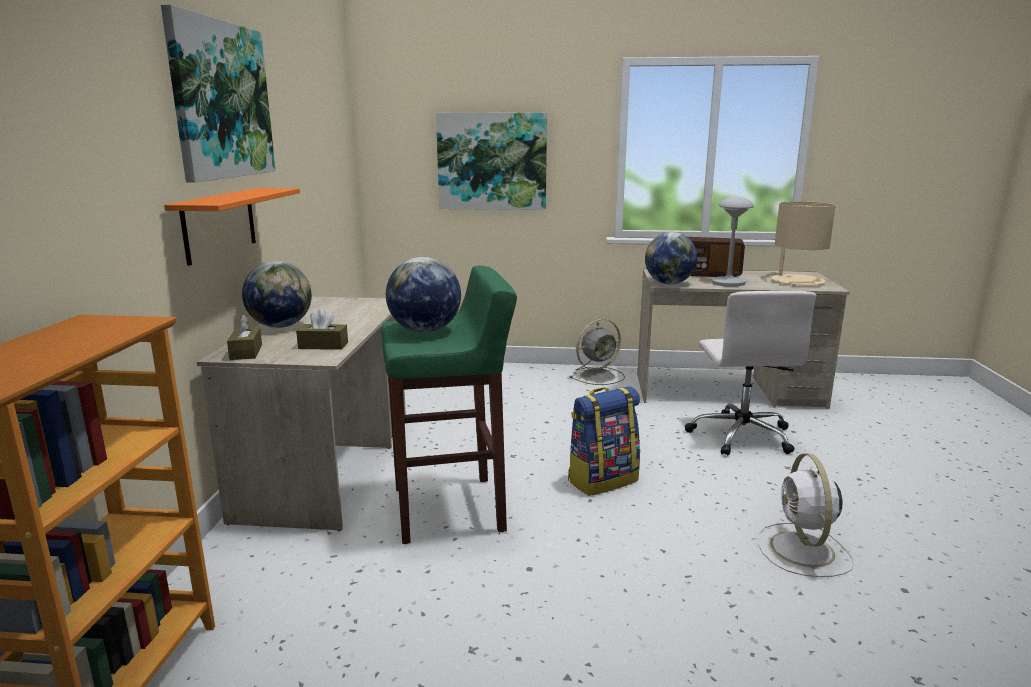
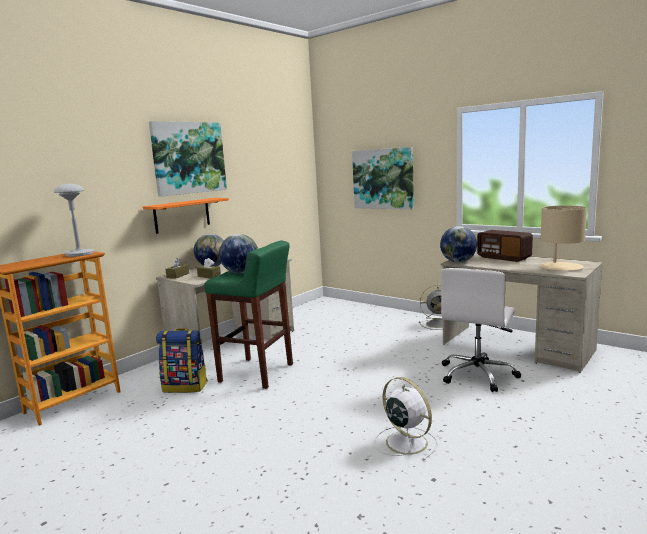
camera: 35 degrees right, 5 degrees down
backpack [568,387,640,496] -> backpack moved to [156,328,208,393]
grey table lamp [711,196,754,287] -> grey table lamp moved to [54,184,94,257]
white fan [757,454,854,577] -> white fan turned 105 degrees clockwise [374,377,438,461]

